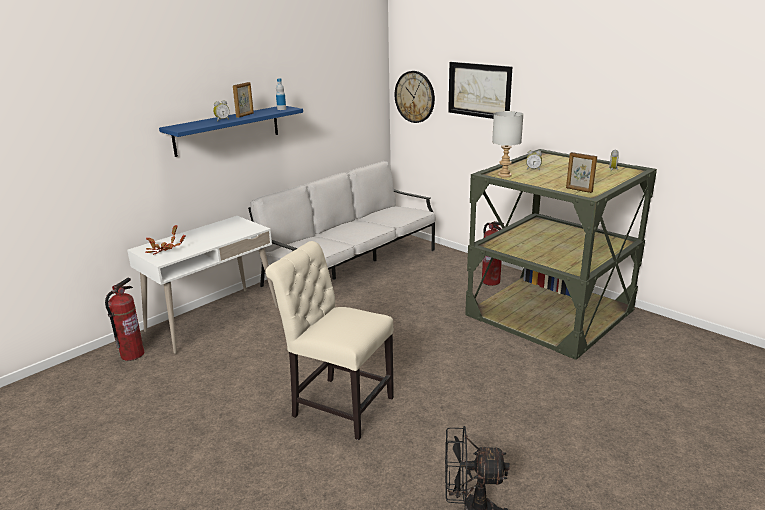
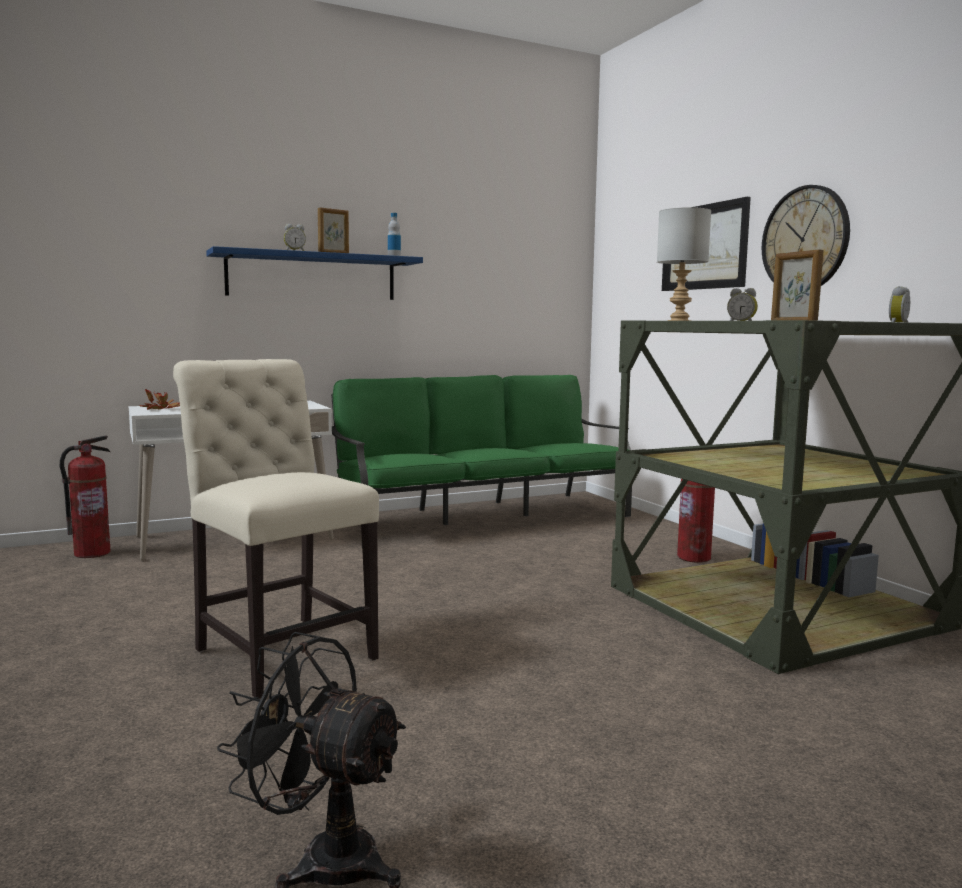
camera: 20 degrees right, 15 degrees down
white sofa [248,161,436,287] -> green sofa [331,375,632,525]
wall clock [395,71,435,123] -> wall clock moved to [762,185,850,286]

